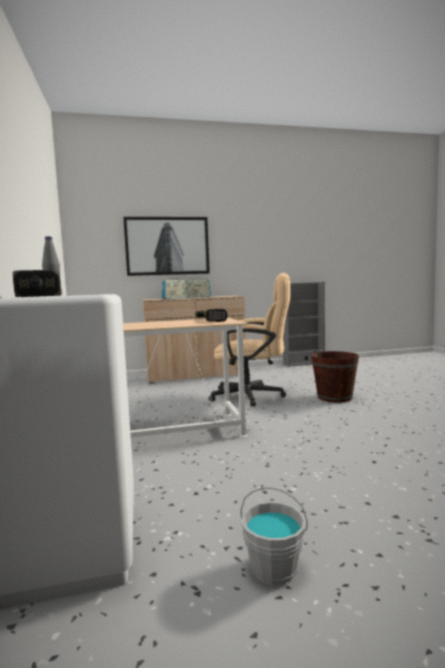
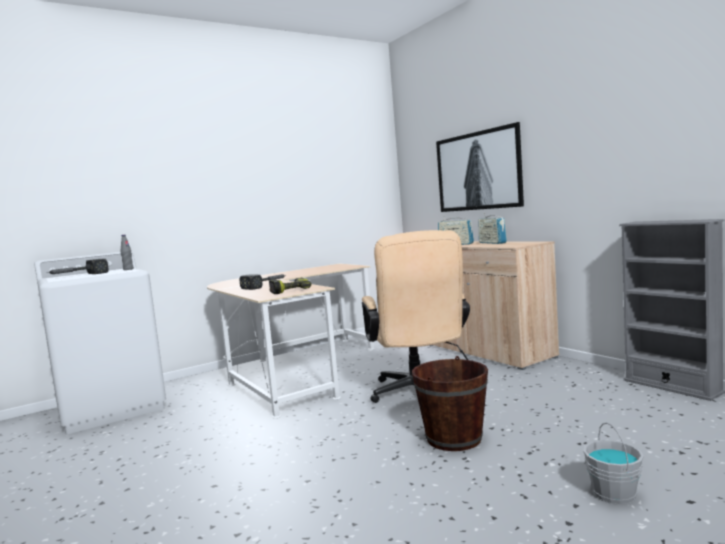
camera: 70 degrees right, 0 degrees up
grey bucket [241,487,307,585] -> grey bucket moved to [583,423,644,505]
none -> hammer [239,274,286,290]

